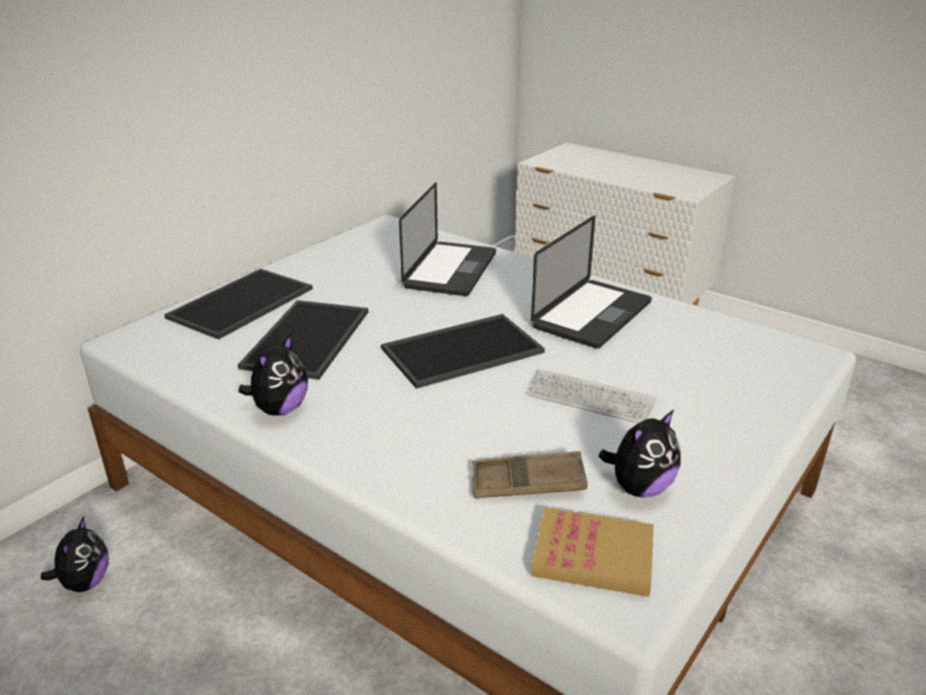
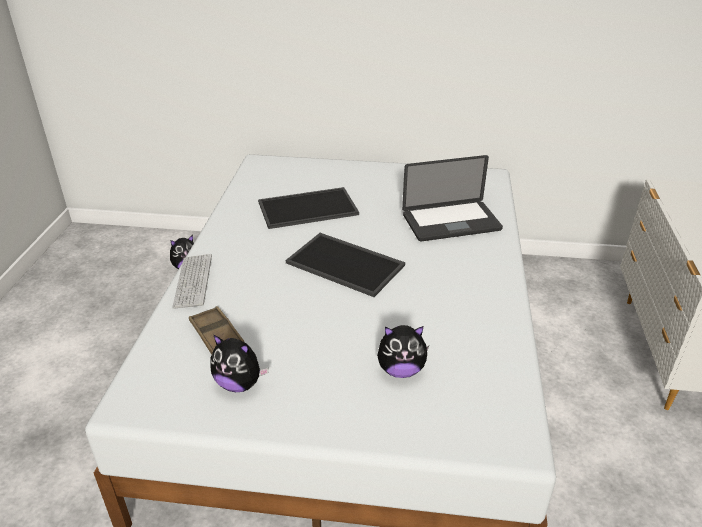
camera: 60 degrees right, 5 degrees up
tray [164,269,313,340] -> none
plush toy [238,334,308,416] -> plush toy moved to [377,325,429,378]
keyboard [527,370,656,423] -> keyboard moved to [172,254,212,309]
laptop [531,215,652,349] -> none
book [531,507,654,597] -> none

